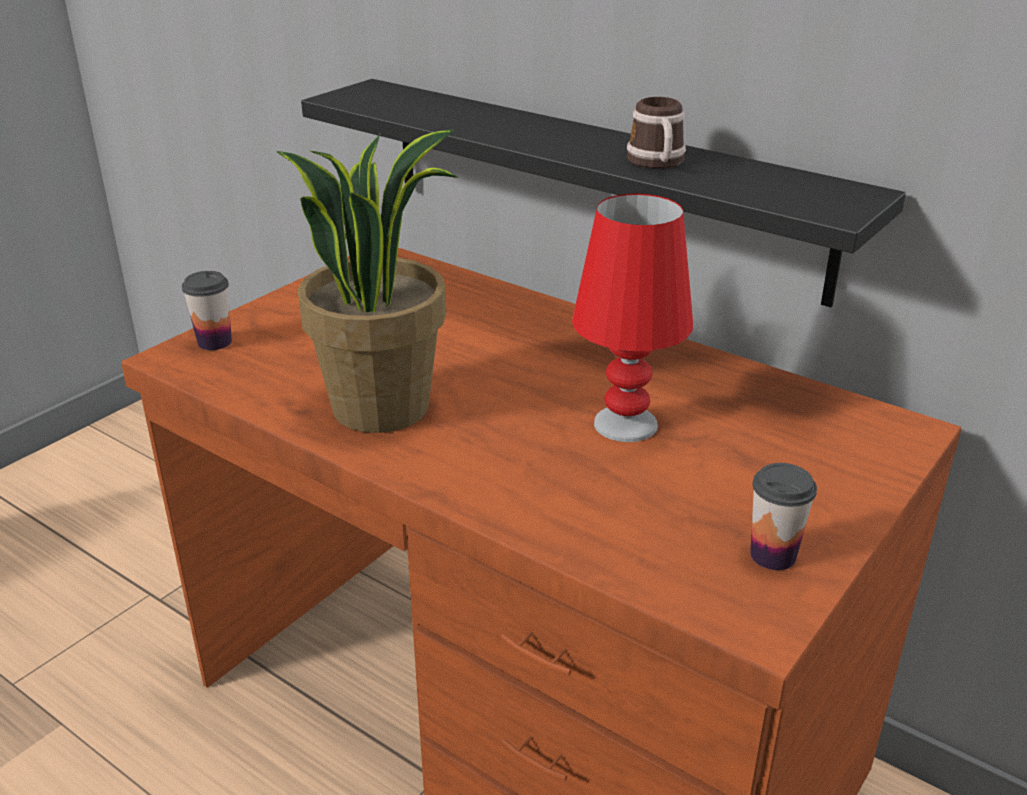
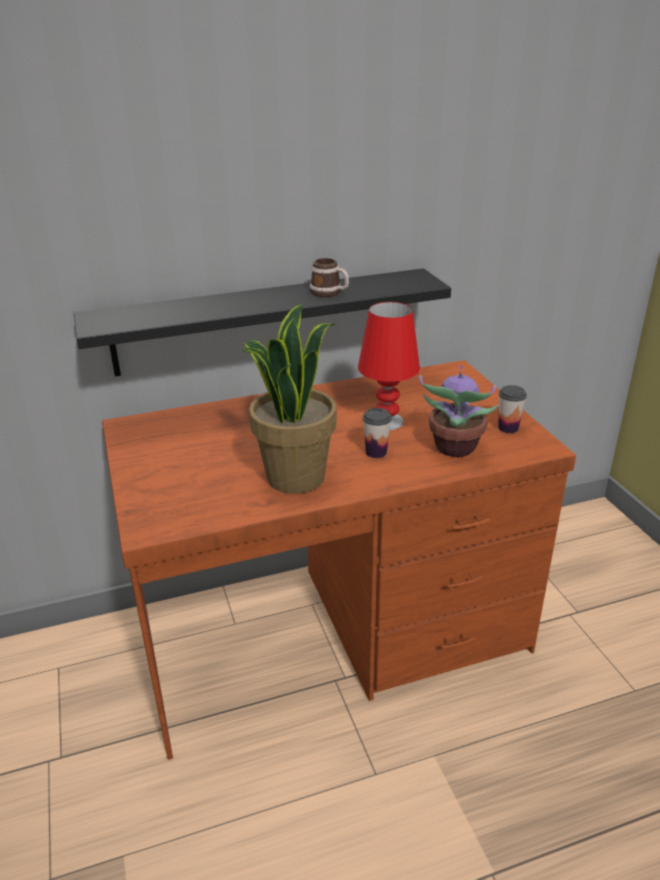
camera: 55 degrees left, 0 degrees up
cup [182,271,232,350] -> cup moved to [363,408,392,458]
none -> potted plant [419,365,499,457]

